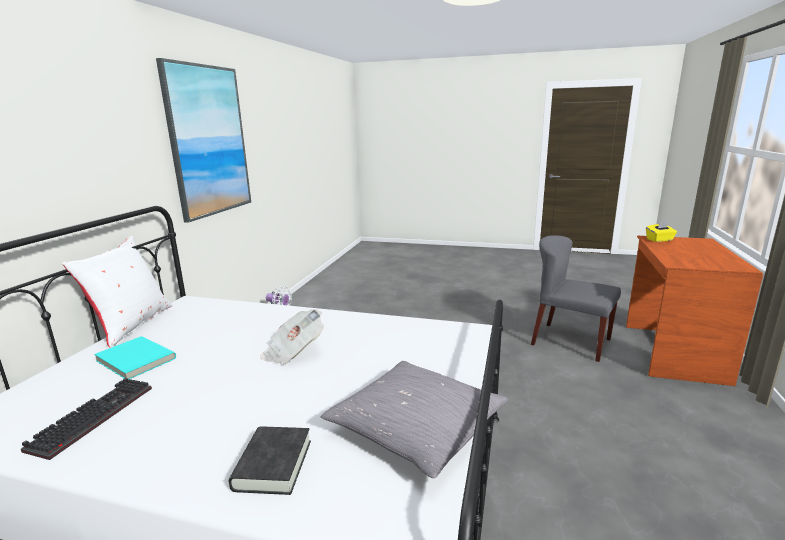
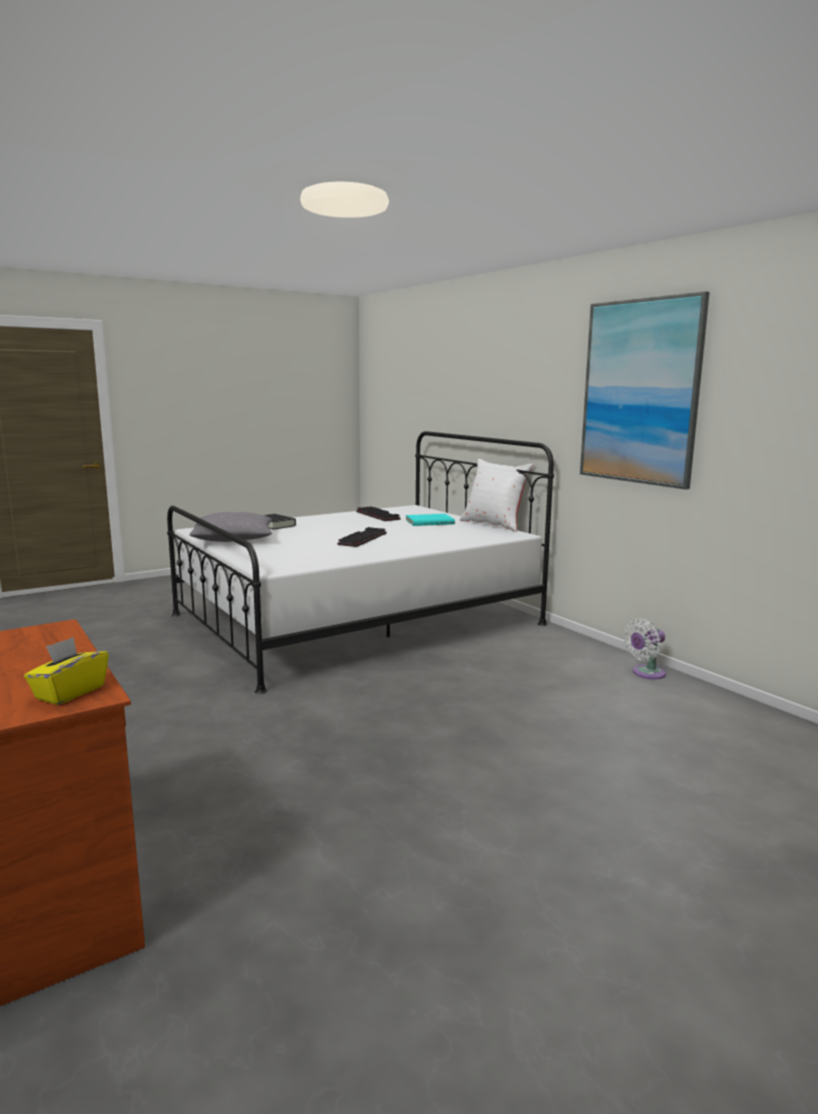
camera: 130 degrees right, 5 degrees down
newspaper [260,309,324,365] -> keyboard [338,527,387,547]
grey chair [531,235,621,362] -> none

